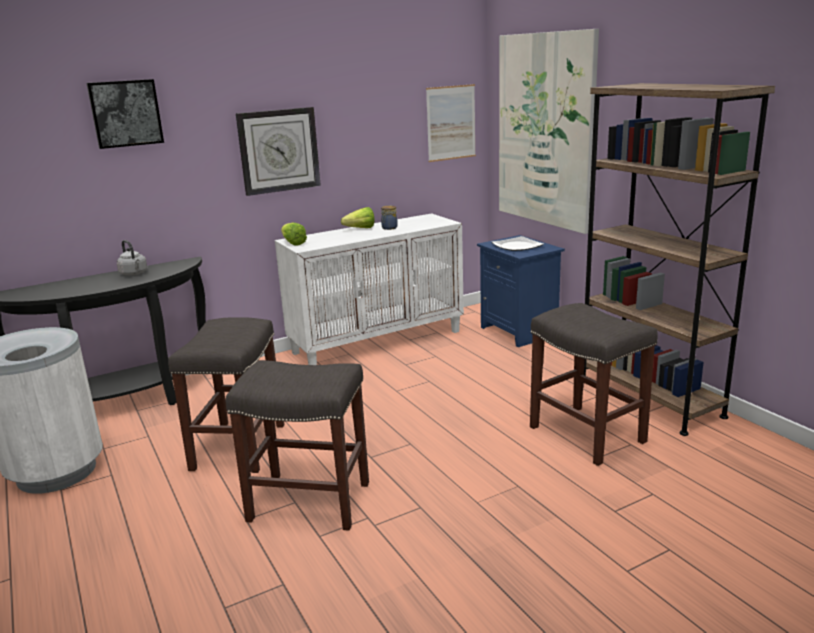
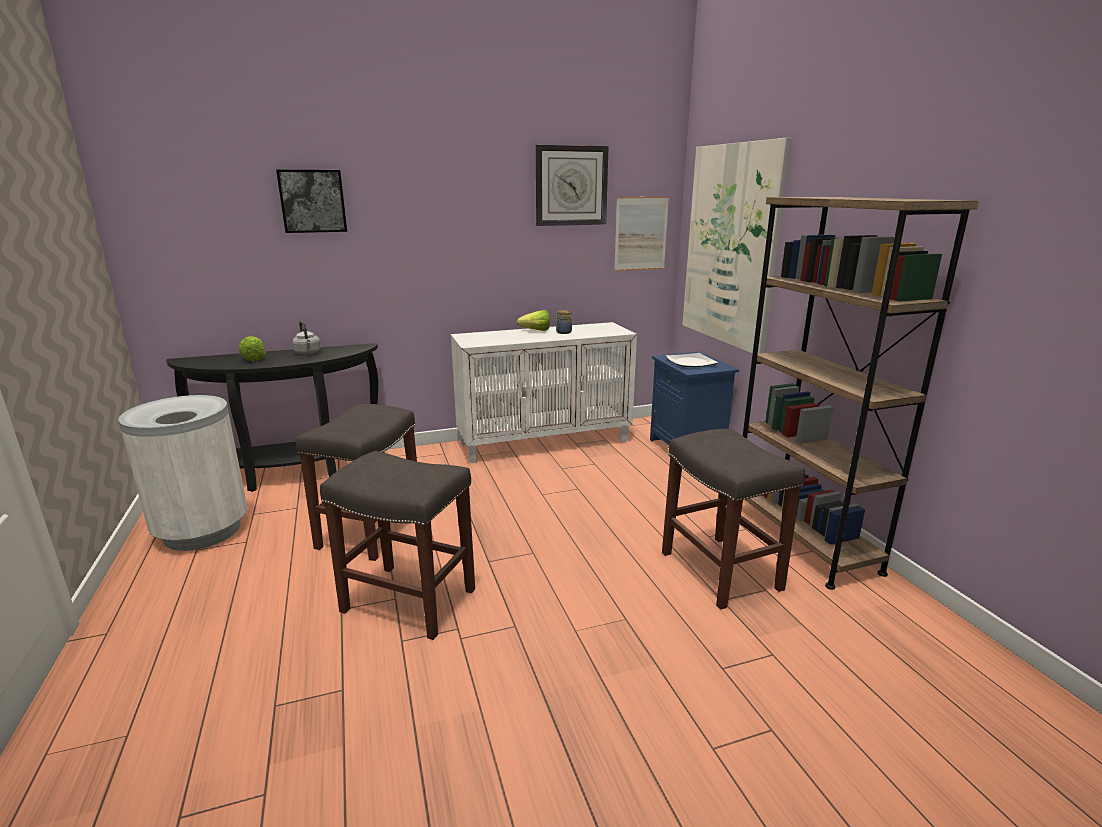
camera: 10 degrees right, 0 degrees up
wall clock [236,107,321,196] -> wall clock moved to [536,145,609,226]
lettuce [281,223,307,246] -> lettuce moved to [239,336,266,361]

